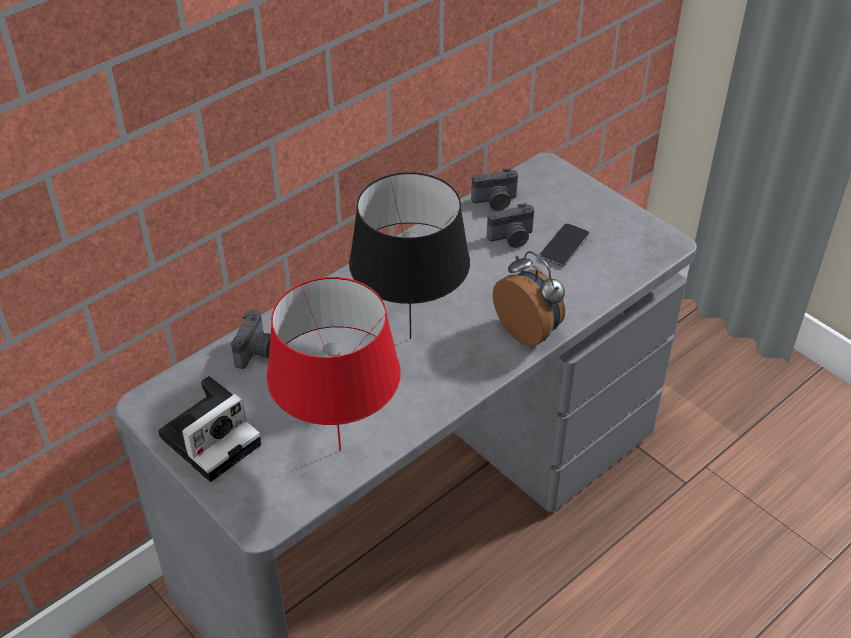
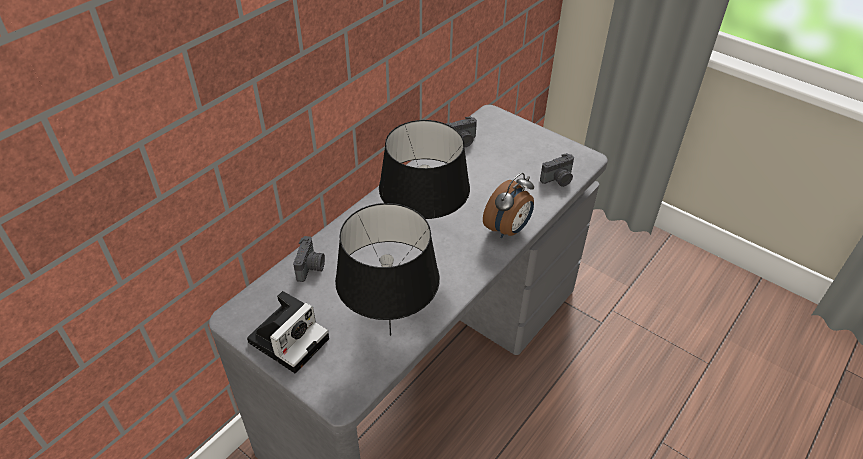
camera: 10 degrees left, 0 degrees up
red table lamp [267,277,401,451] -> black table lamp [335,203,440,336]
camera [487,203,534,248] -> camera moved to [540,153,574,187]
alarm clock [493,251,565,346] -> alarm clock turned 90 degrees clockwise [483,173,534,239]
phone [540,223,589,266] -> none

